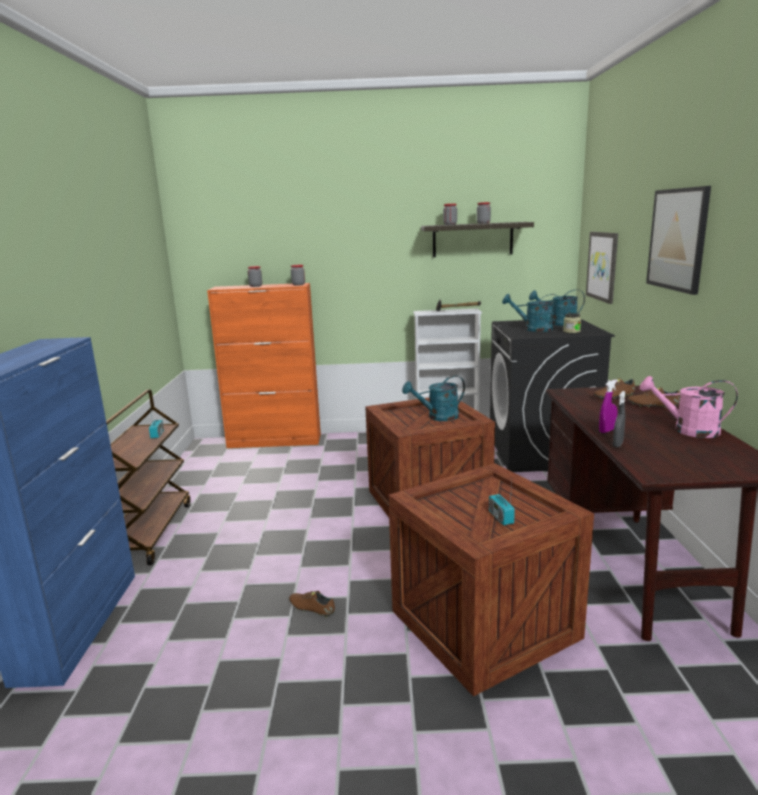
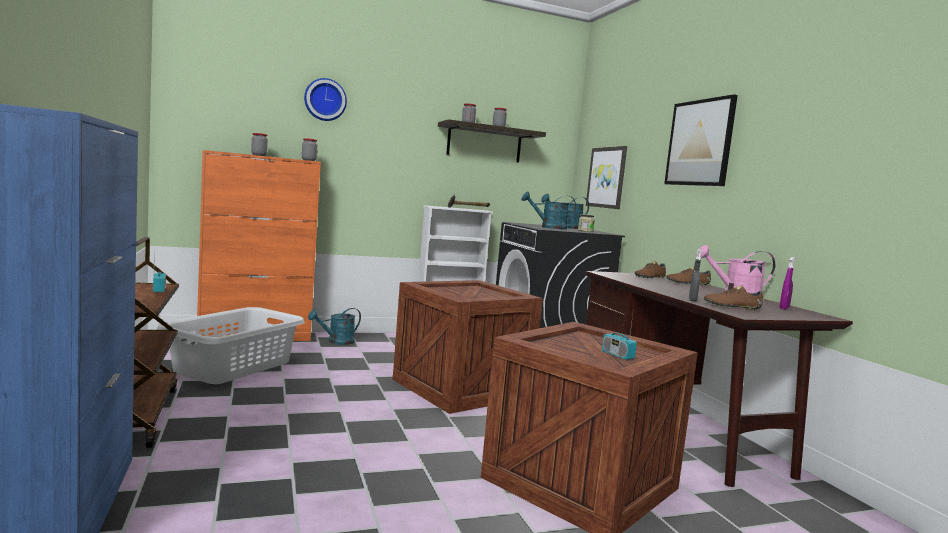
camera: 20 degrees left, 10 degrees down
brown shoe [289,591,335,617] -> brown shoe moved to [704,286,763,311]
turquoise watering can [402,376,465,421] -> turquoise watering can moved to [308,308,361,345]
purple spray bottle [599,379,618,433] -> purple spray bottle moved to [780,257,795,309]
none -> grey laundry basket [157,307,305,384]
none -> wall clock [304,78,347,121]

